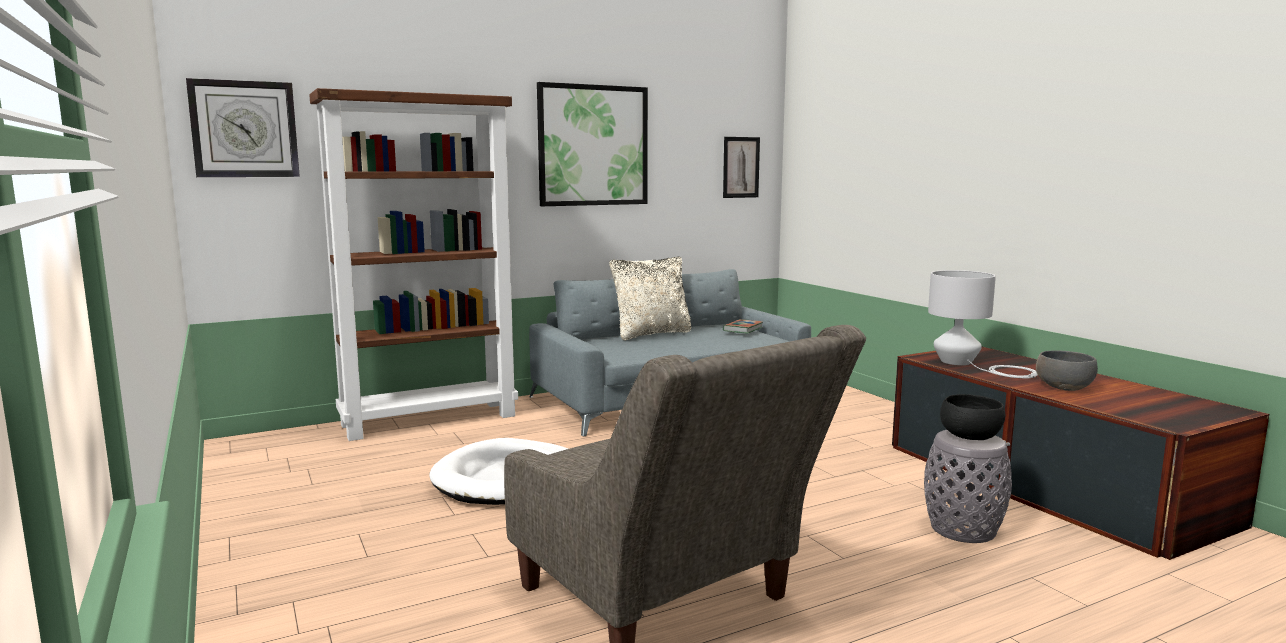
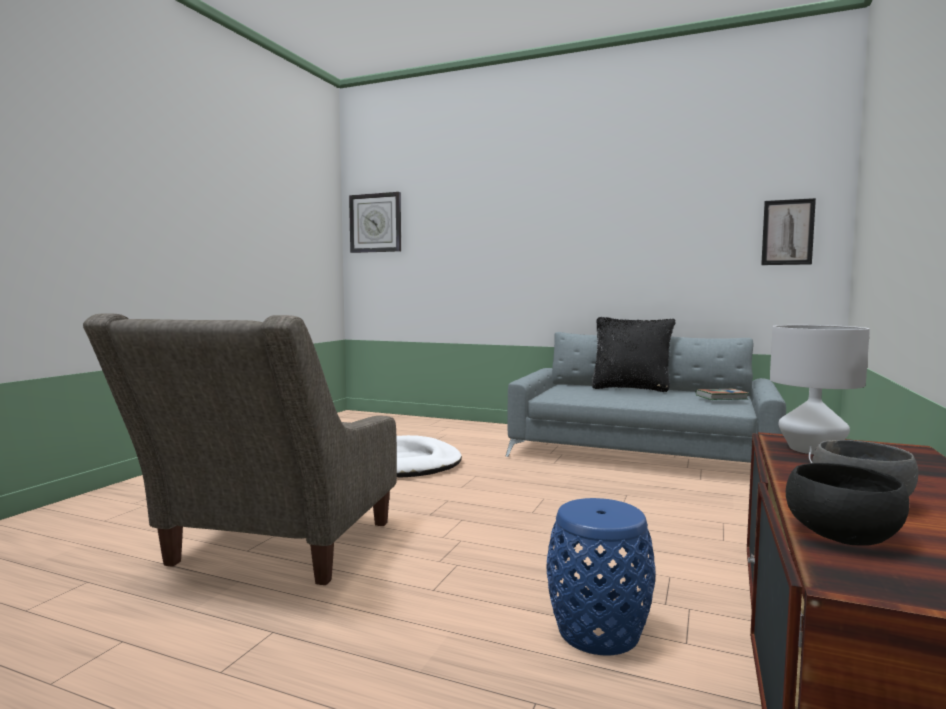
camera: 50 degrees right, 5 degrees down
brown bookcase [309,88,518,441] -> none
picture [537,82,648,206] -> none
beige pillow [609,256,691,340] -> black pillow [592,317,676,392]
grey stool [924,430,1012,543] -> blue stool [547,498,655,656]
black bowl [940,394,1006,440] -> black bowl moved to [786,463,909,546]

